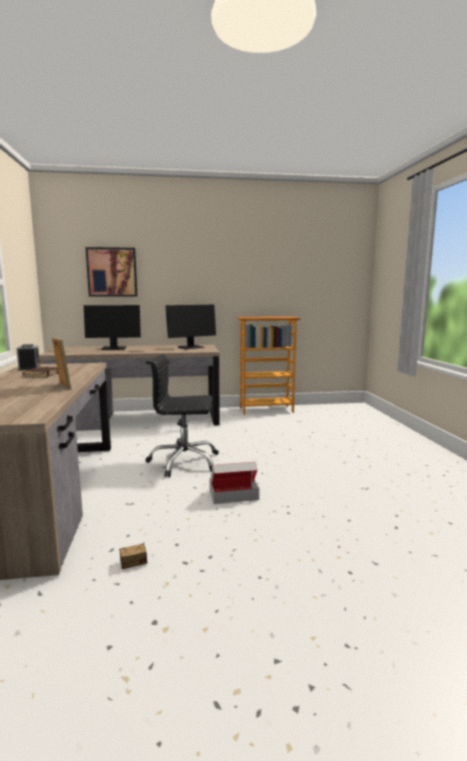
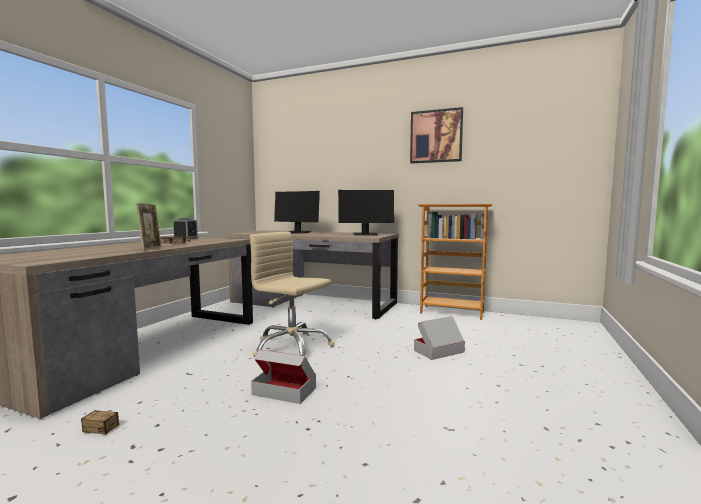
camera: 30 degrees right, 5 degrees down
picture [85,247,137,297] -> picture moved to [410,107,463,163]
black office chair [146,354,219,477] -> beige office chair [249,232,335,359]
none -> cardboard box [414,316,465,360]

